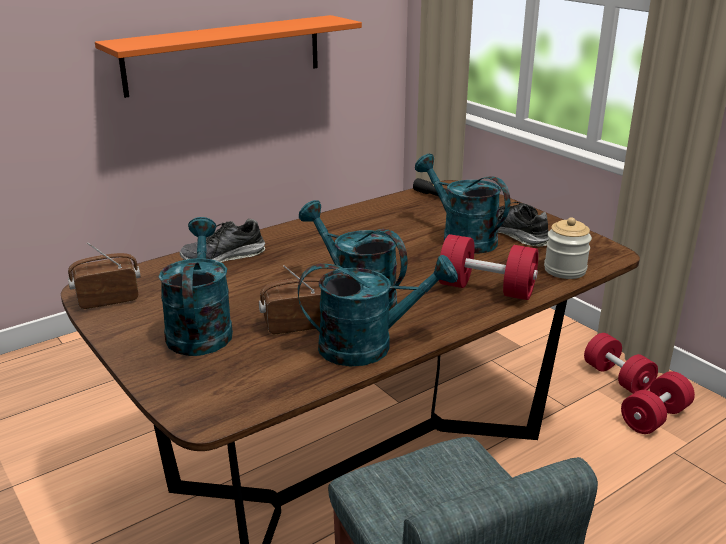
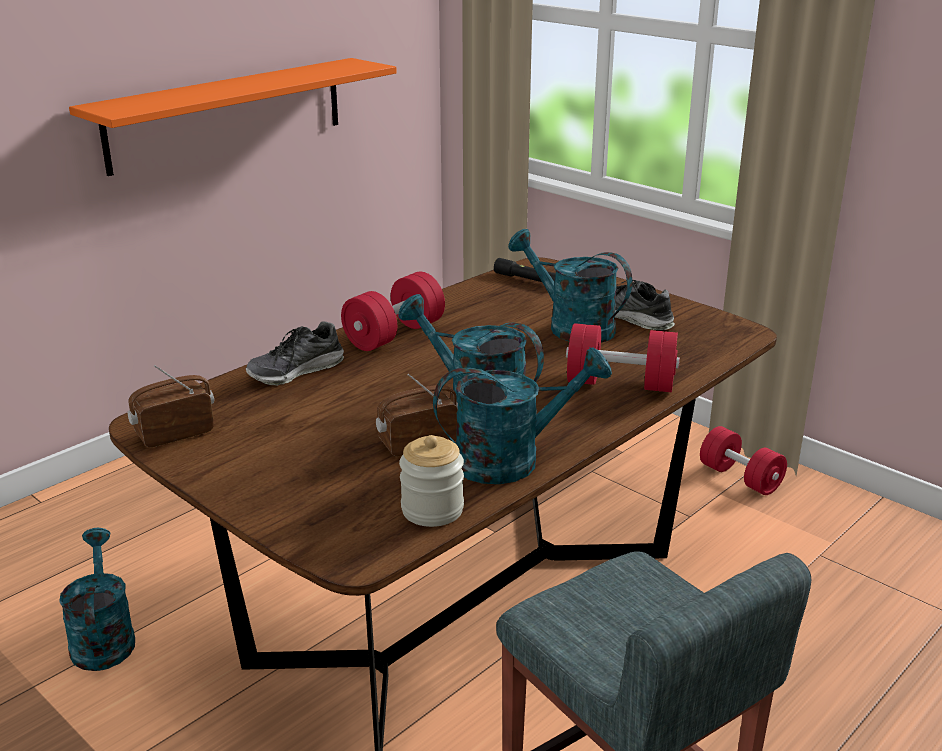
camera: 10 degrees left, 0 degrees up
turquoise watering can [159,217,233,356] -> turquoise watering can moved to [59,528,135,671]
jar [544,217,592,279] -> jar moved to [399,435,464,527]
red dumbbell [621,371,695,434] -> red dumbbell moved to [341,272,445,351]

